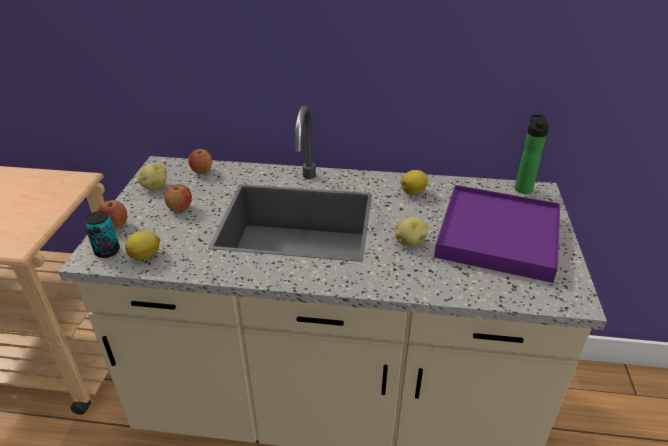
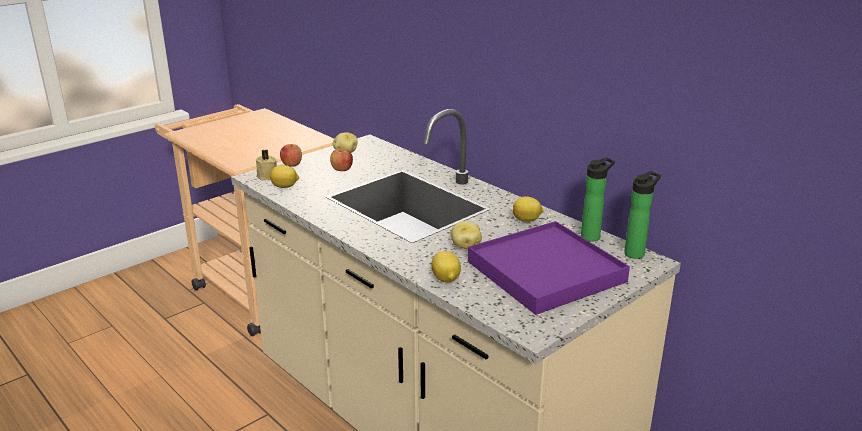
camera: 40 degrees right, 10 degrees down
can [85,211,120,258] -> beige candle [256,149,277,181]
apple [188,149,212,174] -> none
none -> lemon [431,251,461,283]
none -> bottle [581,157,615,242]

